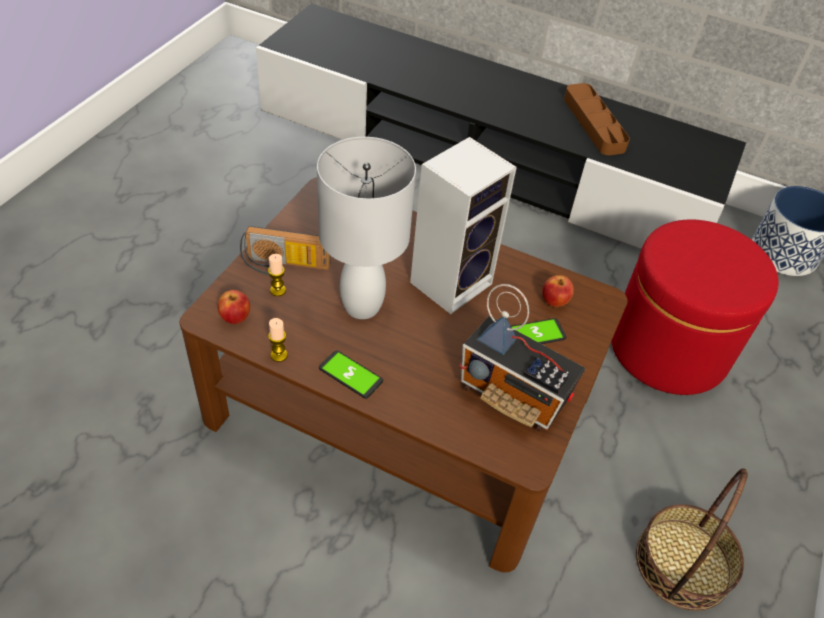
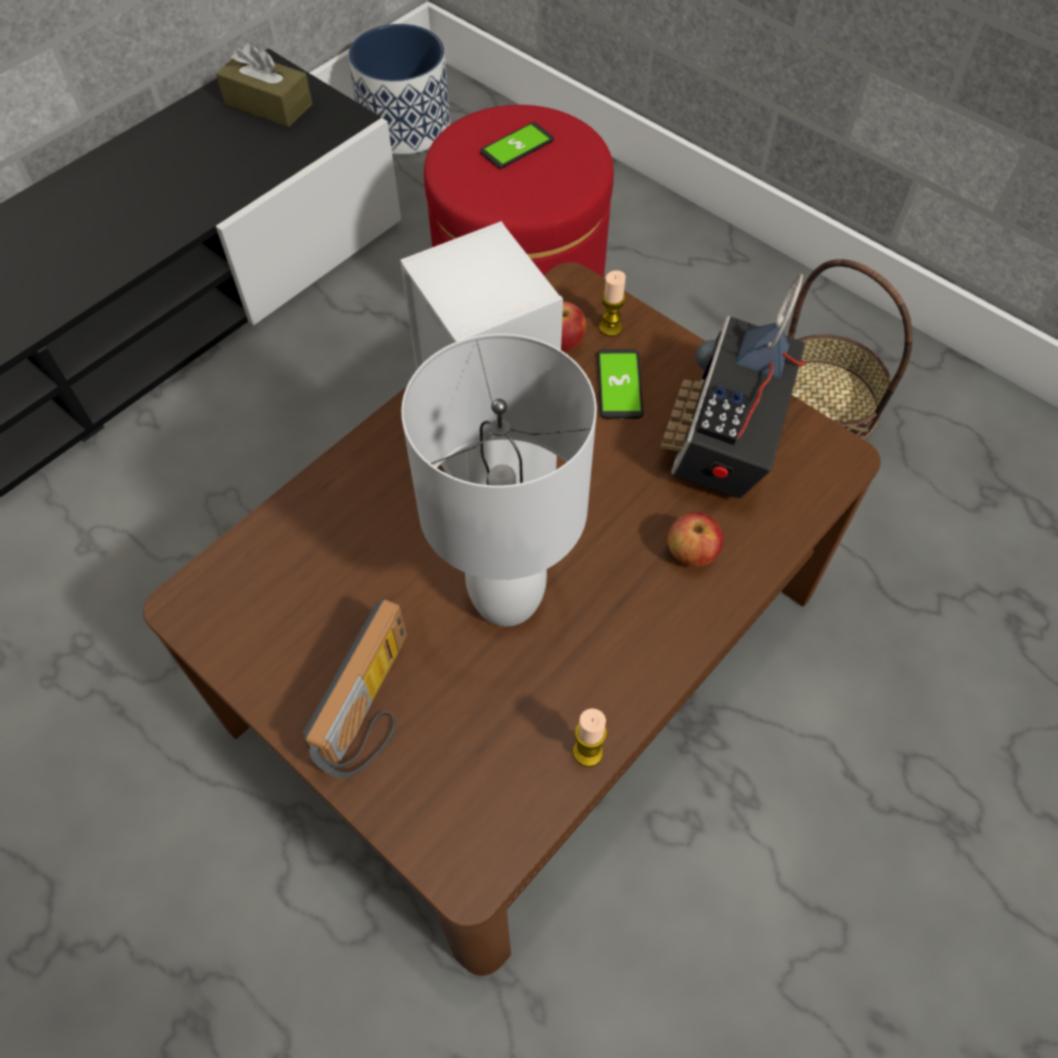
camera: 70 degrees left, 10 degrees up
apple [218,290,250,324] -> apple moved to [668,512,723,567]
candle [268,254,286,296] -> candle moved to [599,270,626,337]
phone [319,350,383,399] -> phone moved to [480,122,554,168]
radio [459,284,585,432] -> radio turned 150 degrees clockwise [660,273,805,498]
brown tray [564,83,630,155] -> none
none -> brown tissue box [216,42,312,127]

